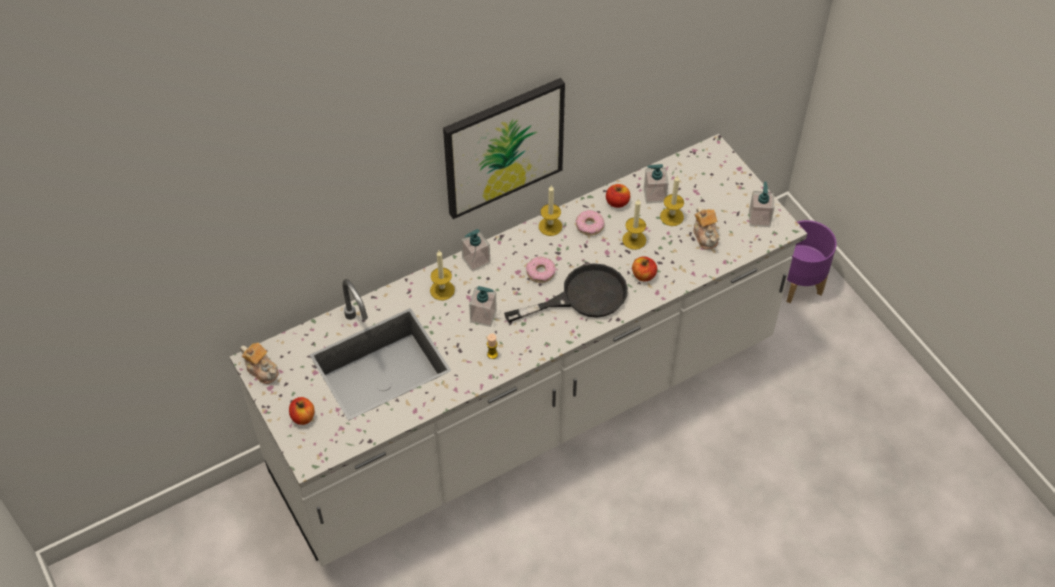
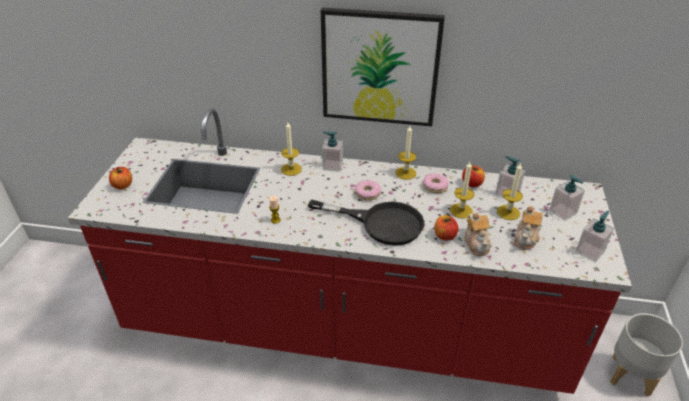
camera: 40 degrees right, 15 degrees down
white counter [230,134,807,567] -> red counter [68,109,632,394]
teapot [240,342,279,384] -> teapot moved to [464,213,492,256]
soap dispenser [469,286,497,327] -> soap dispenser moved to [549,175,585,221]
purple planter [786,220,837,303] -> grey planter [610,313,683,397]

